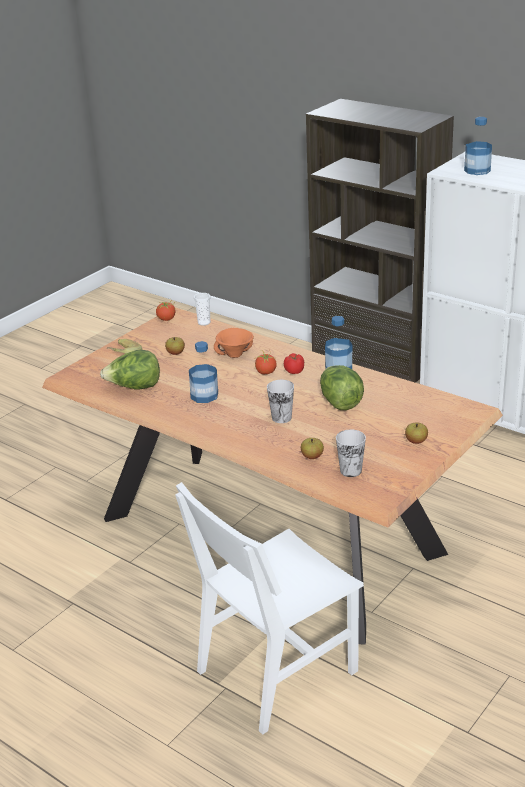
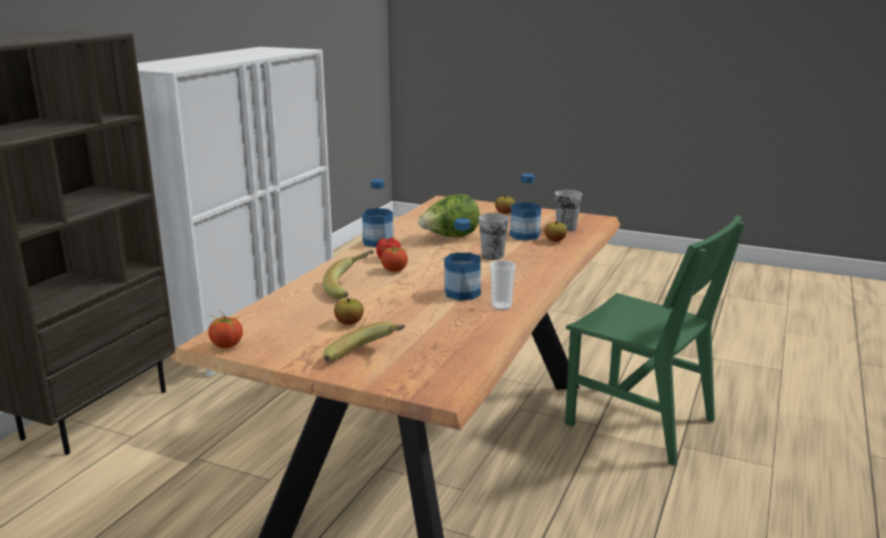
camera: 105 degrees left, 10 degrees down
lettuce [100,350,160,389] -> none
white chair [175,482,364,735] -> green chair [565,215,745,466]
cup [194,293,211,326] -> cup moved to [490,260,516,310]
orange bowl [214,328,254,358] -> banana [323,250,374,299]
bottle [464,117,492,175] -> bottle moved to [510,173,541,241]

